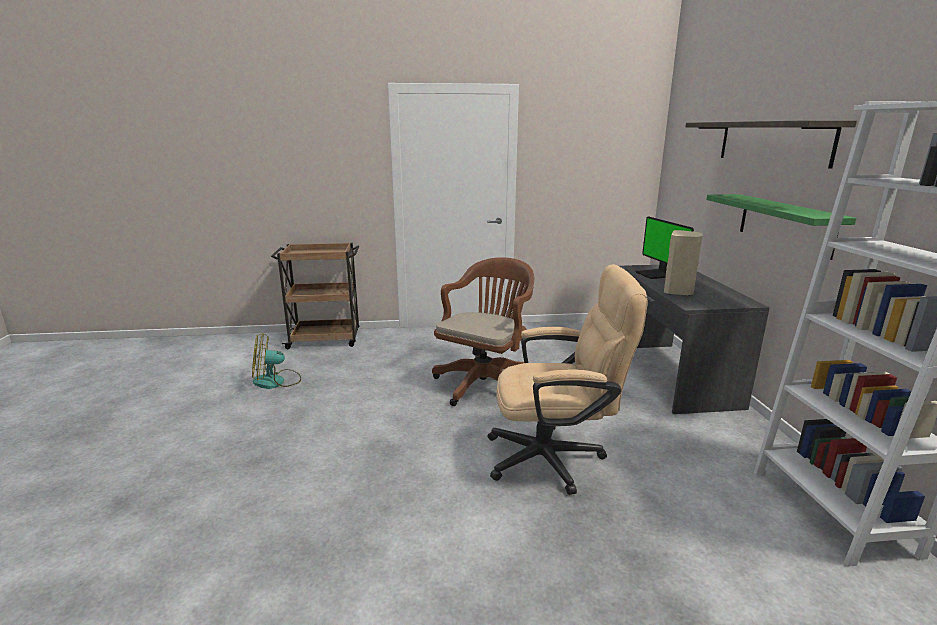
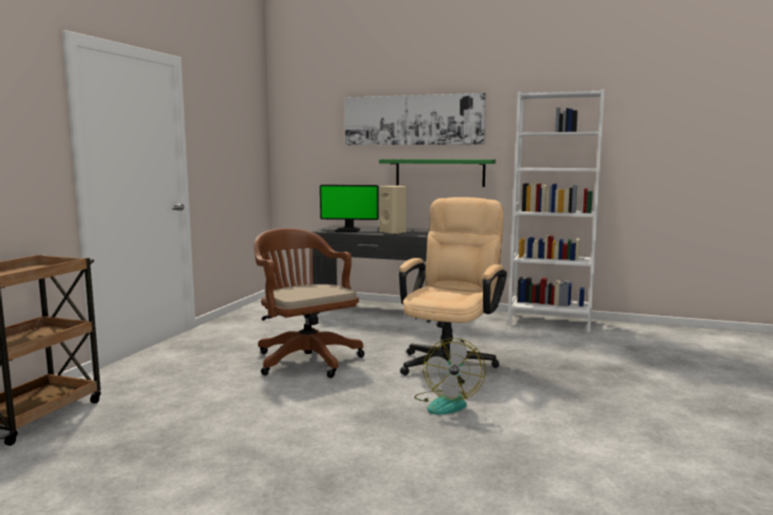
camera: 65 degrees left, 10 degrees down
fan [252,333,301,389] -> fan moved to [414,338,486,415]
shelf [686,120,857,169] -> picture [345,93,486,145]

